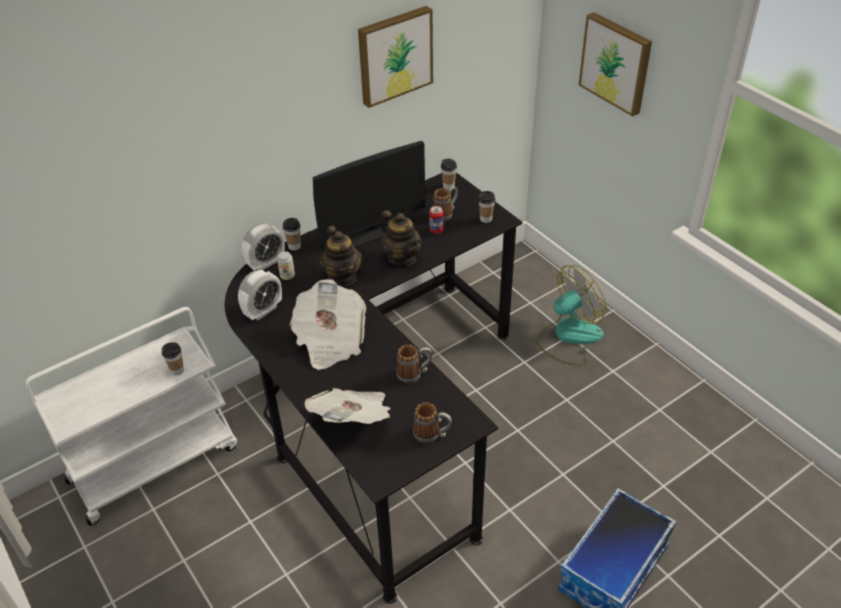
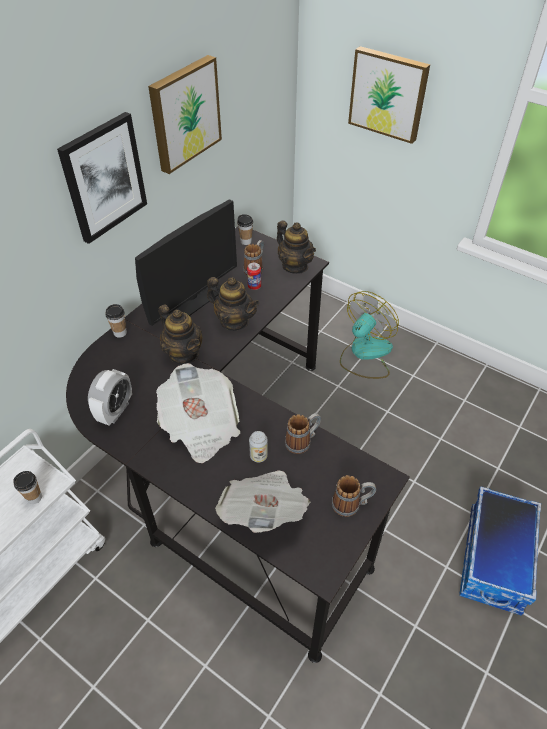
camera: 20 degrees left, 5 degrees up
alarm clock [242,224,285,270] -> none
can [277,251,295,280] -> can moved to [249,431,268,462]
cup [478,191,496,223] -> teapot [277,220,316,274]
none -> picture [57,112,147,244]

